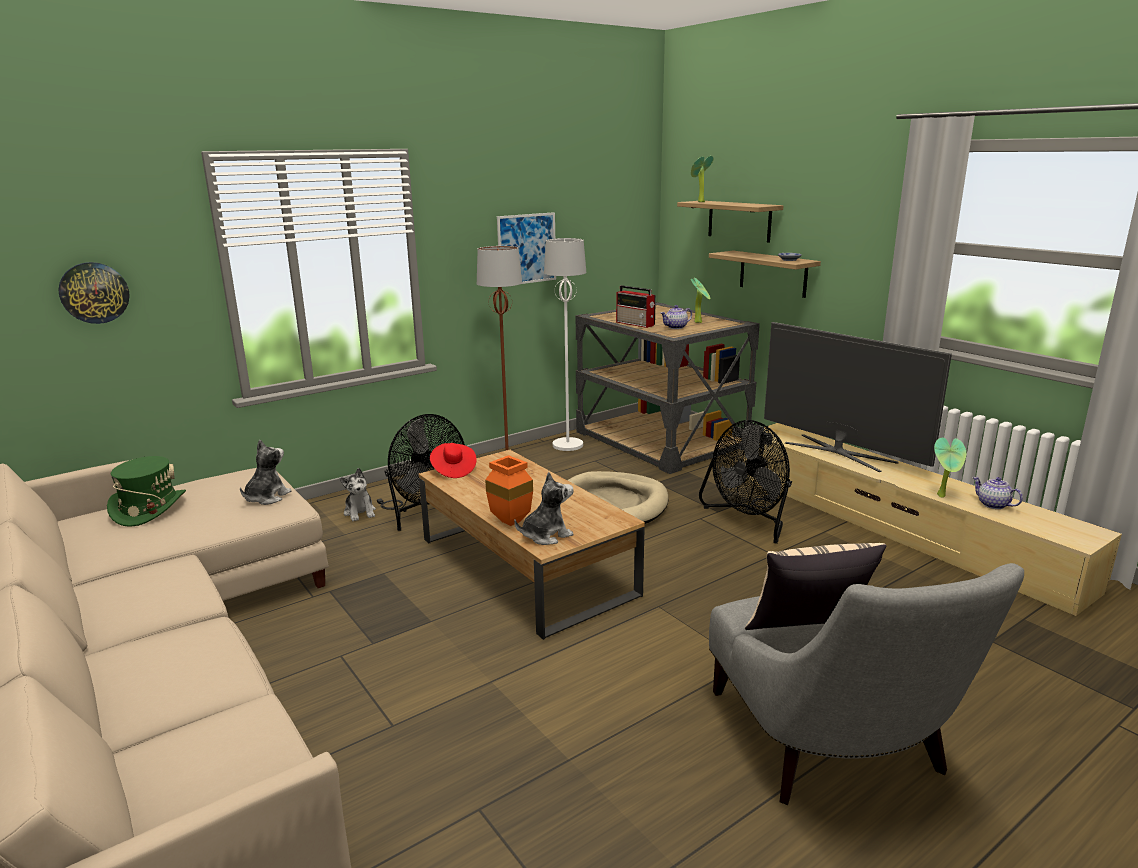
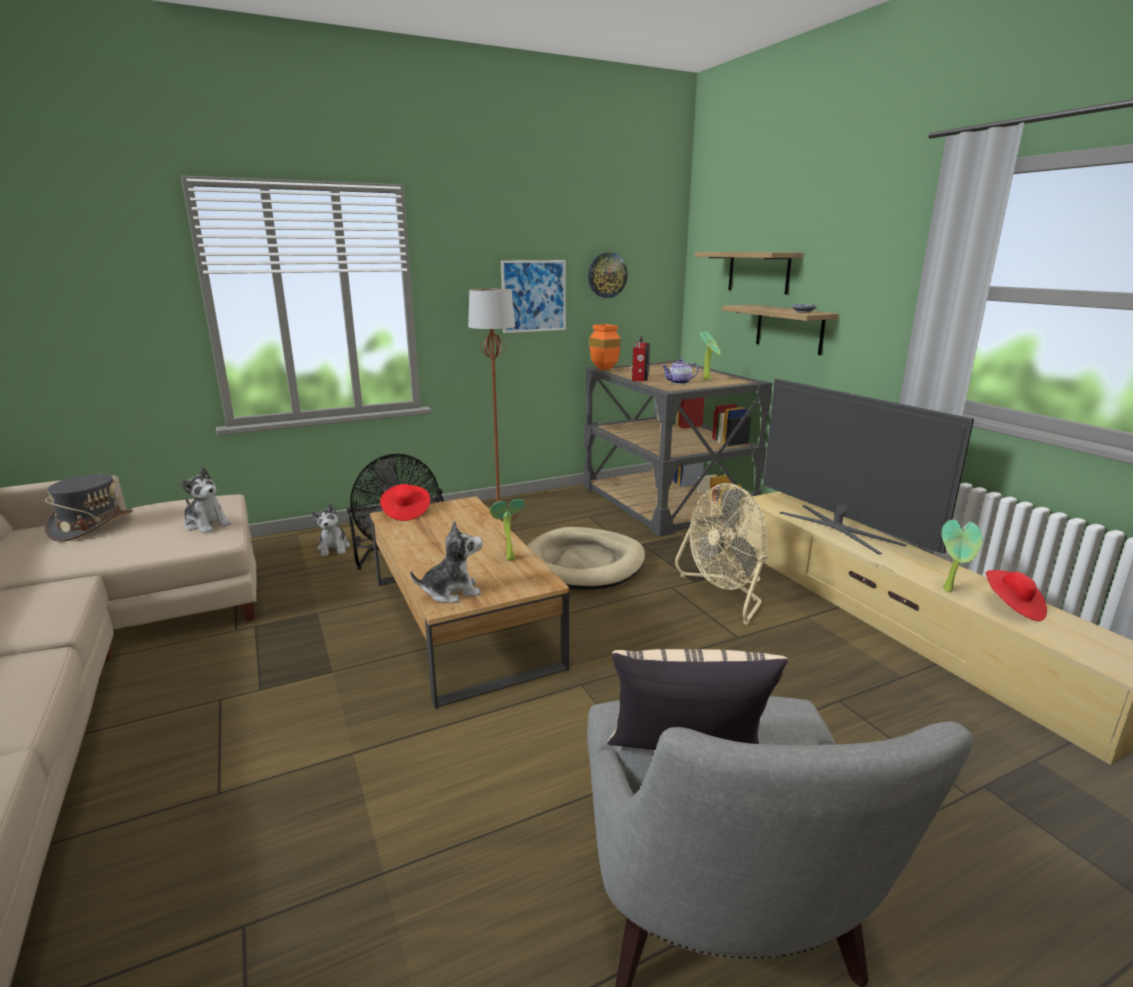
camera: 10 degrees right, 0 degrees up
wall clock [59,262,130,324] -> wall clock moved to [588,253,628,298]
green hat [107,456,186,527] -> grey hat [45,474,133,542]
plush toy [240,440,291,505] -> plush toy turned 90 degrees clockwise [180,467,231,533]
orange vase [485,455,533,526] -> orange vase moved to [589,324,621,370]
white floor lamp [544,238,586,451] -> none
radio [616,285,656,328] -> radio turned 45 degrees clockwise [631,336,650,381]
potted plant [691,156,714,202] -> potted plant moved to [490,499,525,560]
black fan [699,420,792,544] -> beige fan [675,483,768,625]
teapot [973,477,1023,509] -> red hat [986,570,1047,621]

